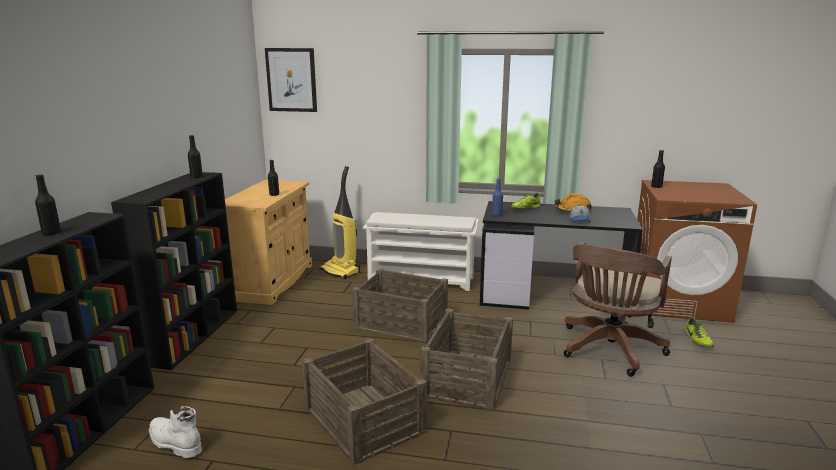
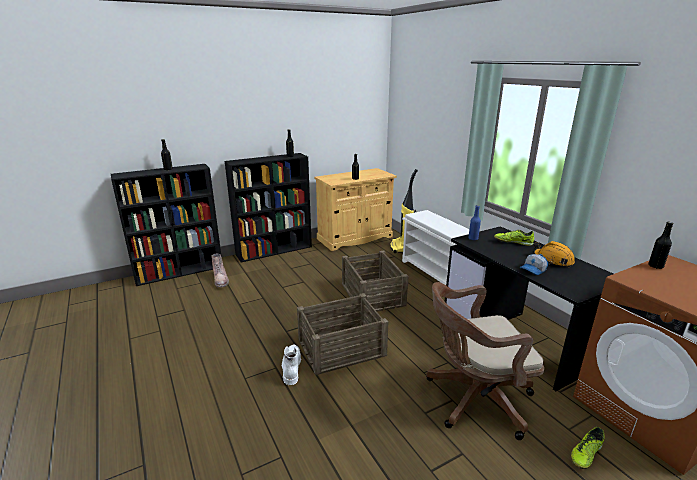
camera: 50 degrees right, 5 degrees up
white boot [149,406,202,458] -> white boot moved to [282,345,301,385]
picture [265,48,317,112] -> none
crate [302,338,428,465] -> none
none -> brown boot [212,253,229,288]

